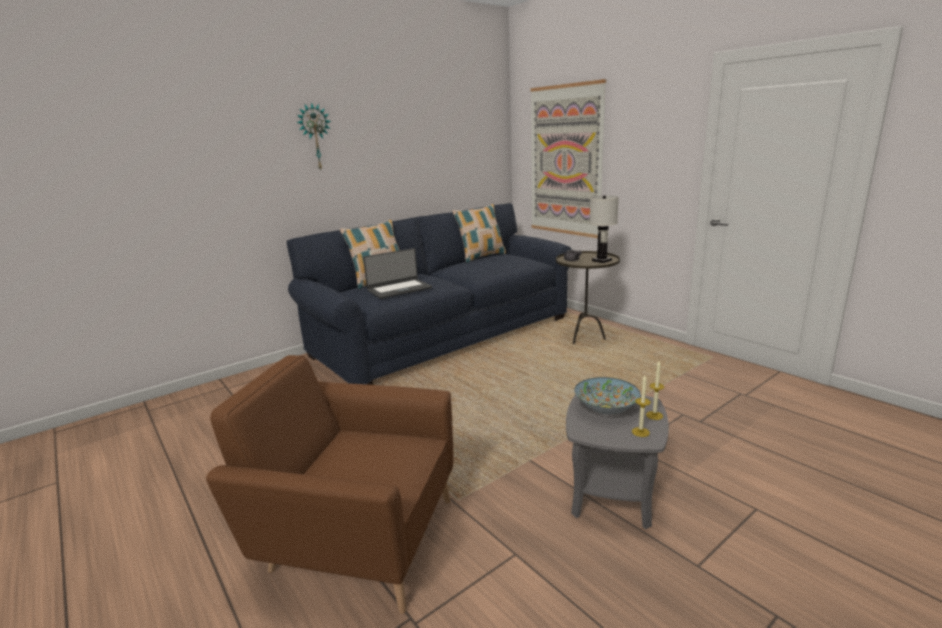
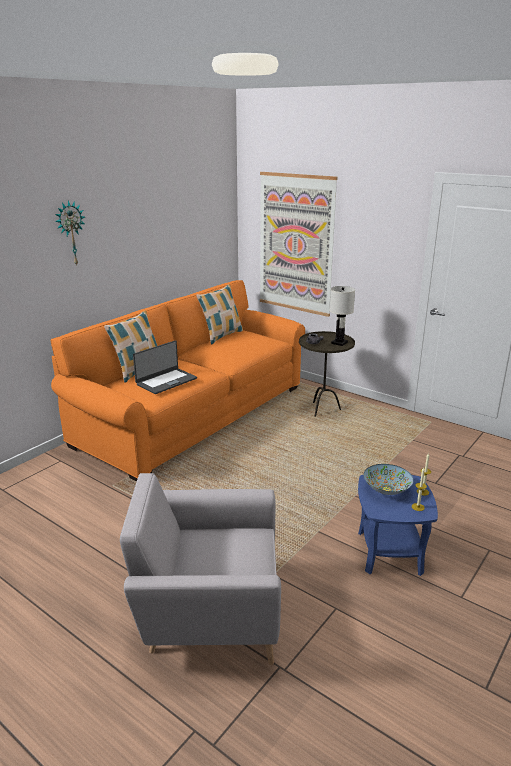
camera: 15 degrees left, 5 degrees up
brown armchair [206,355,454,614] -> grey armchair [120,473,281,665]
blue sofa [287,203,572,385] -> orange sofa [51,280,305,482]
grey side table [566,394,669,529] -> blue side table [358,475,438,576]

